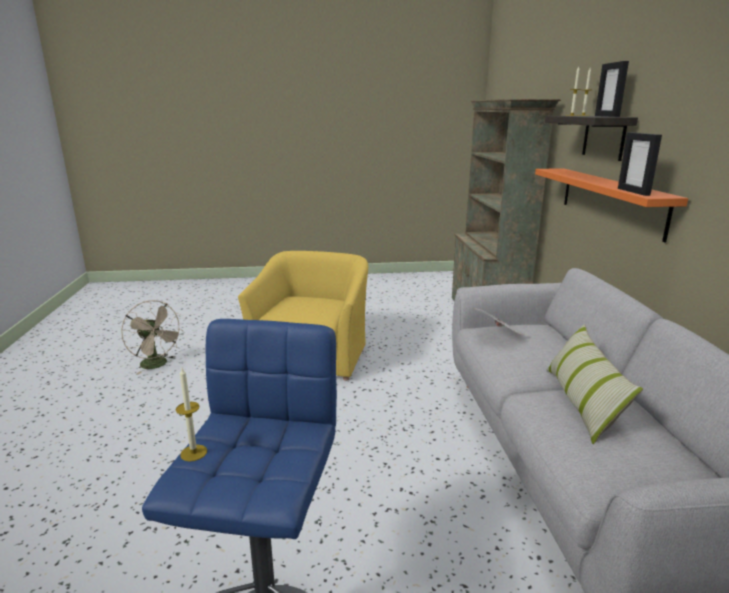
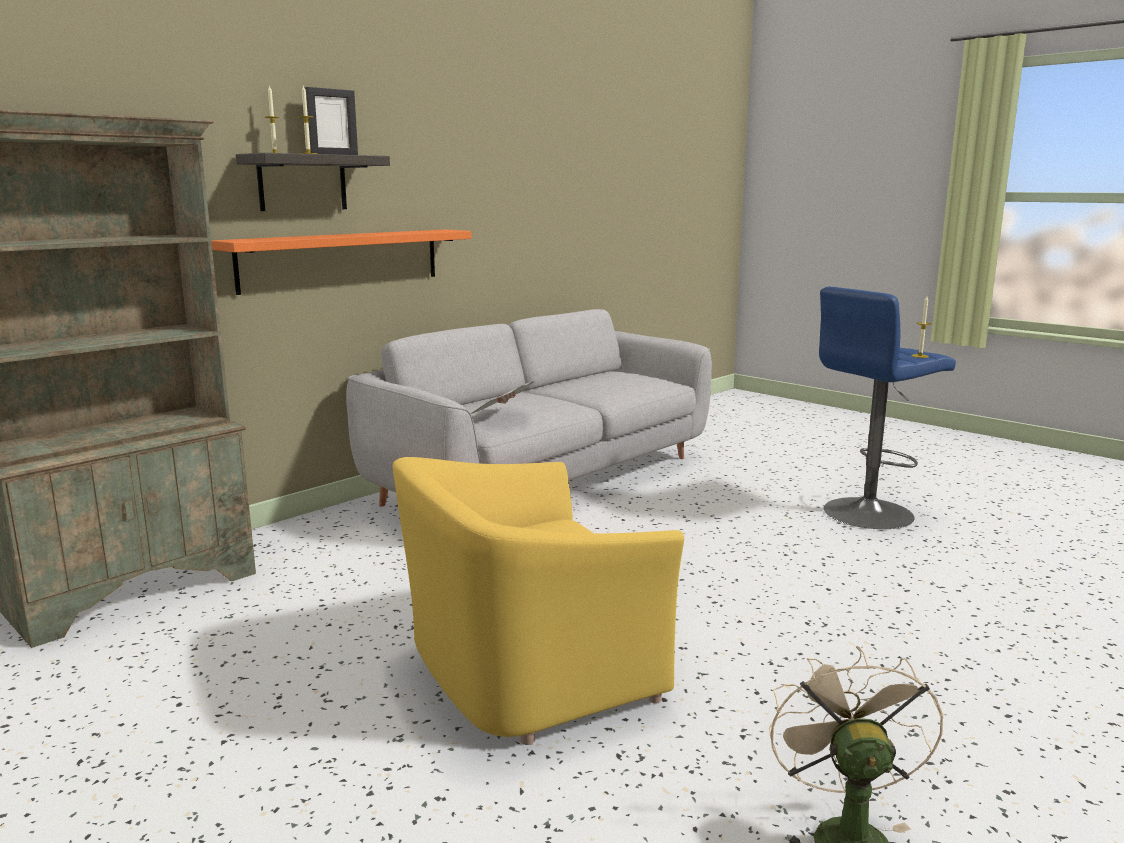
camera: 130 degrees left, 5 degrees down
pillow [546,324,643,444] -> none
picture frame [618,132,662,196] -> none

